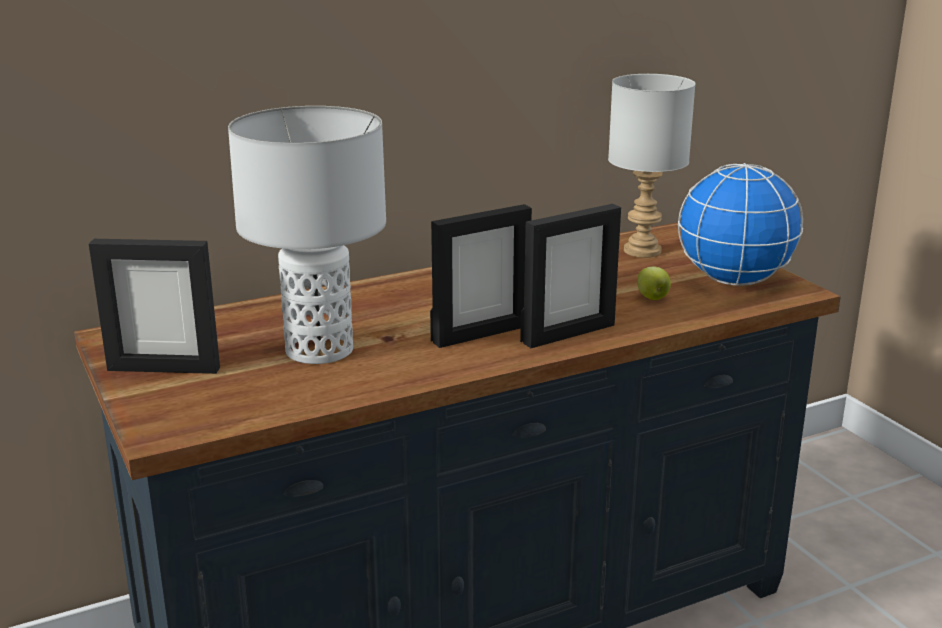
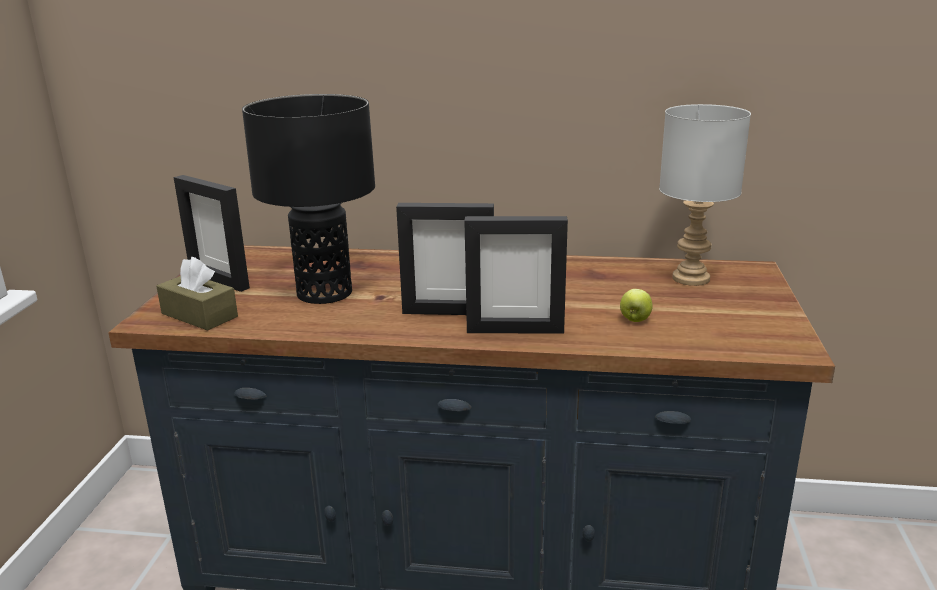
camera: 35 degrees right, 0 degrees up
white table lamp [228,106,386,364] -> black table lamp [242,94,375,304]
globe [678,163,803,286] -> none
none -> brown tissue box [156,257,238,331]

